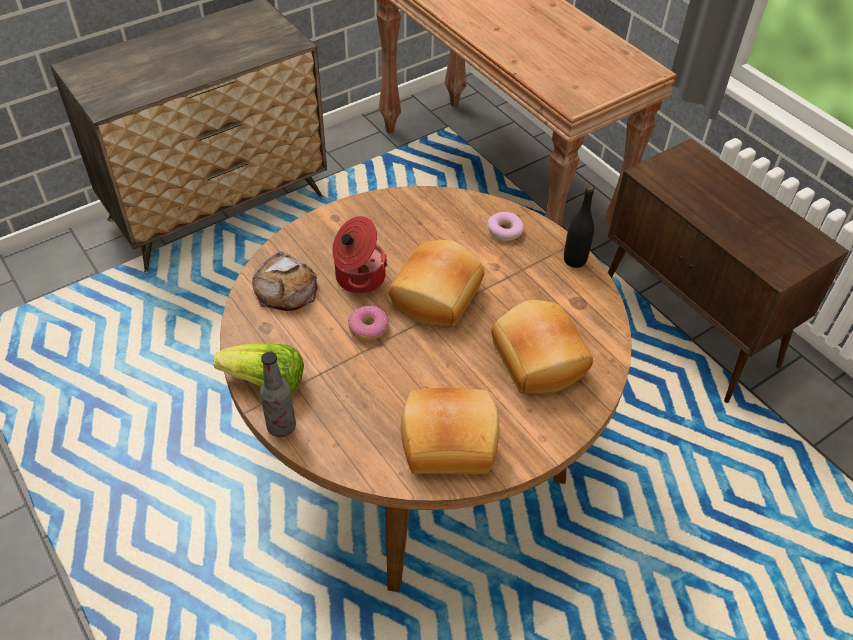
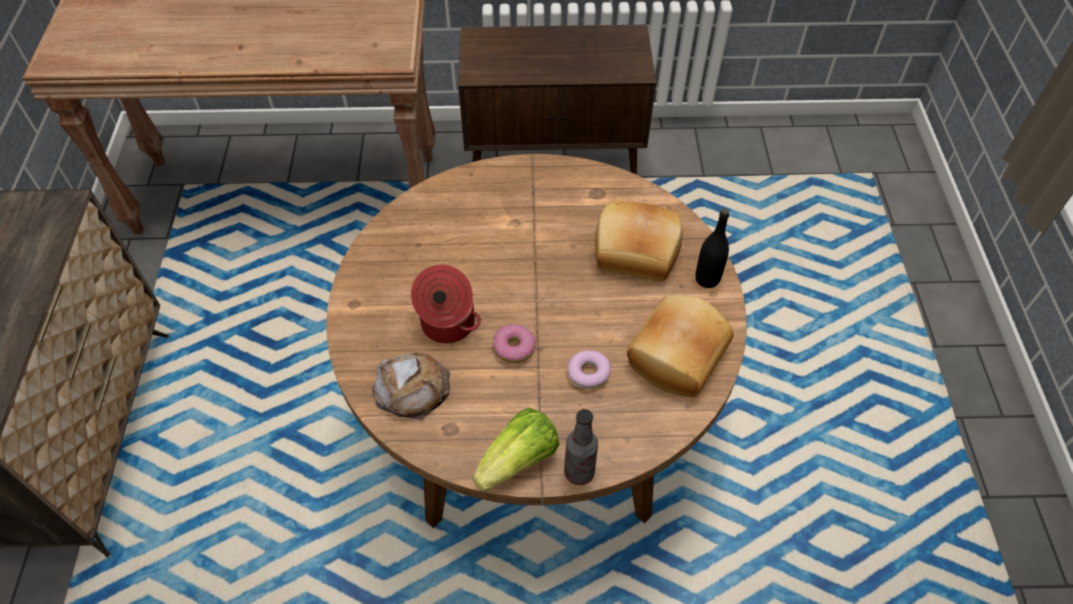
camera: 55 degrees left, 5 degrees up
bread [389,240,485,328] -> none
donut [487,212,524,241] -> donut moved to [568,350,611,389]
black bottle [564,186,594,268] -> black bottle moved to [695,209,729,288]

